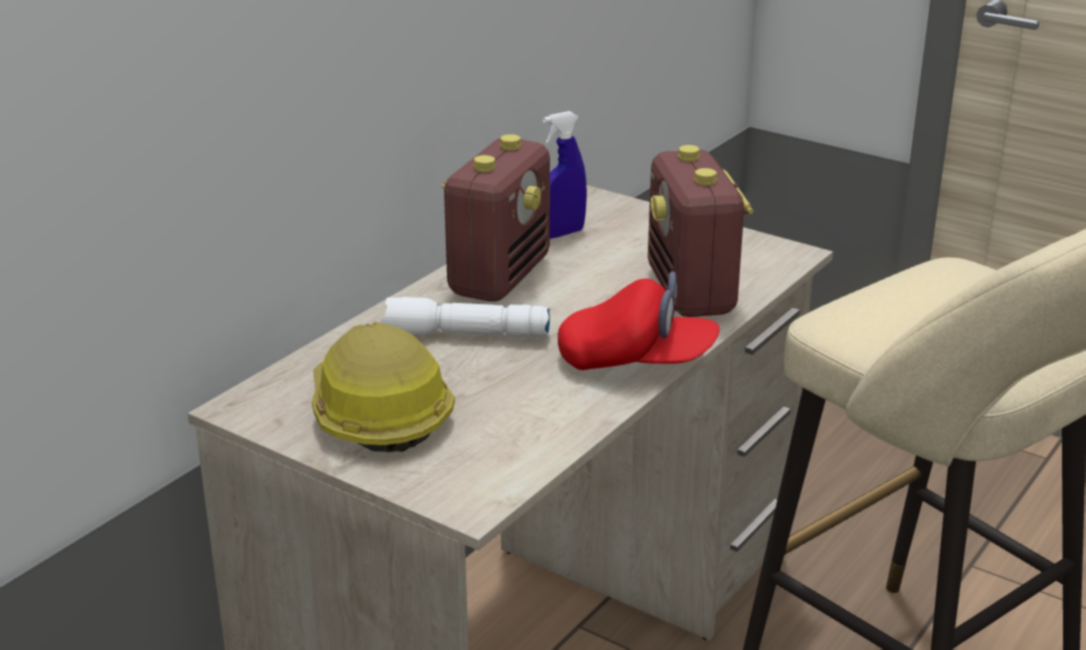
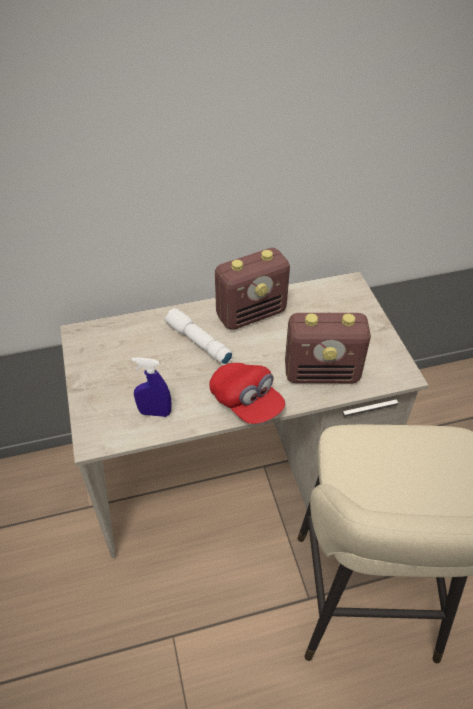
camera: 40 degrees right, 20 degrees up
hard hat [312,322,455,452] -> none
blue spray bottle [543,111,587,239] -> blue spray bottle moved to [132,357,172,417]
radio [648,145,753,317] -> radio turned 120 degrees counterclockwise [285,312,371,383]

